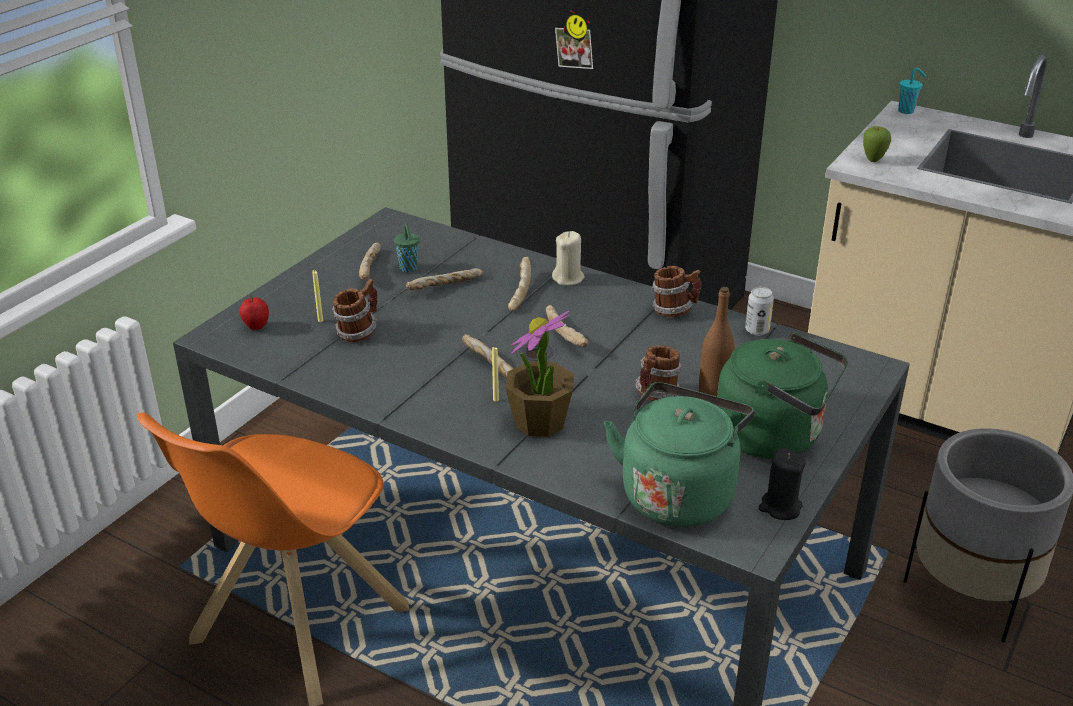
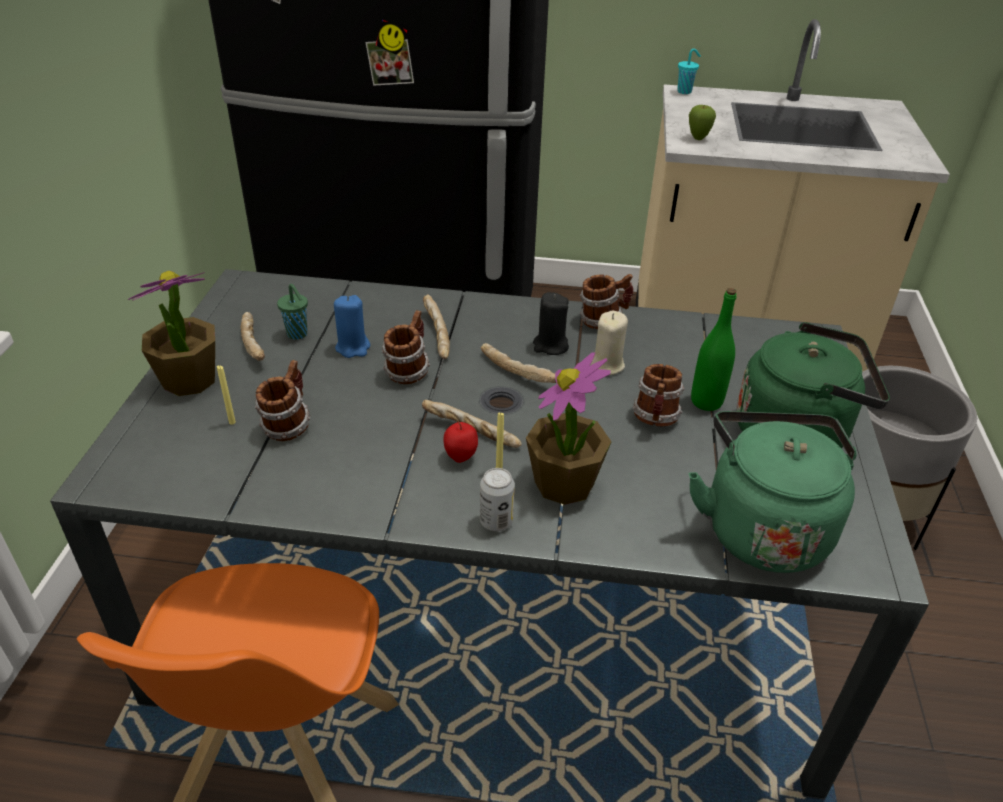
camera: 25 degrees left, 5 degrees up
apple [239,295,269,330] -> apple moved to [444,421,478,463]
bread [406,268,483,290] -> blue candle [334,295,370,358]
beige candle [552,231,585,285] -> beige candle moved to [591,311,628,375]
brown bottle [699,287,735,396] -> green bottle [691,288,737,411]
can [745,287,774,336] -> can moved to [480,468,515,531]
black candle [759,448,806,520] -> black candle moved to [533,292,569,355]
none -> potted plant [128,271,215,396]
none -> mug [382,310,430,384]

